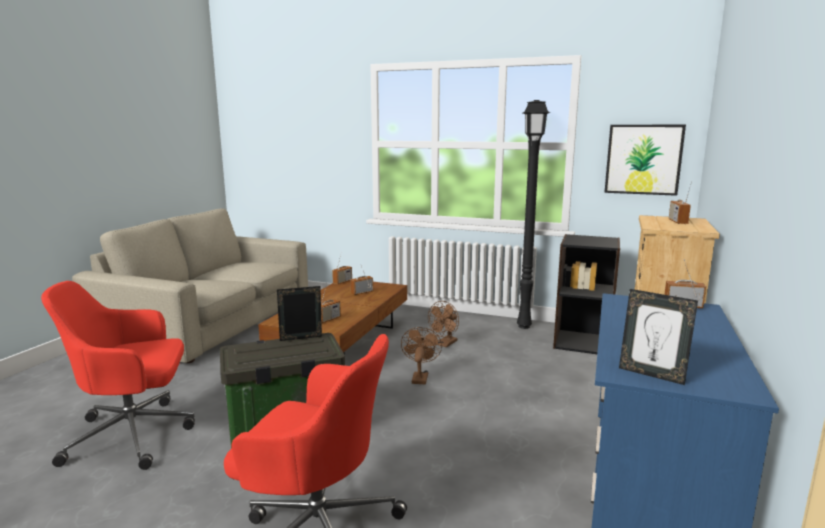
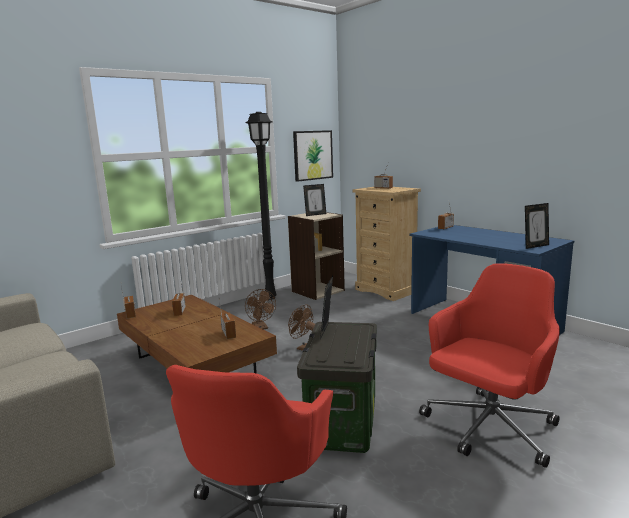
camera: 60 degrees left, 0 degrees up
black bookcase [553,234,620,354] -> beige bookcase [288,212,345,300]
none -> picture frame [303,184,326,216]

